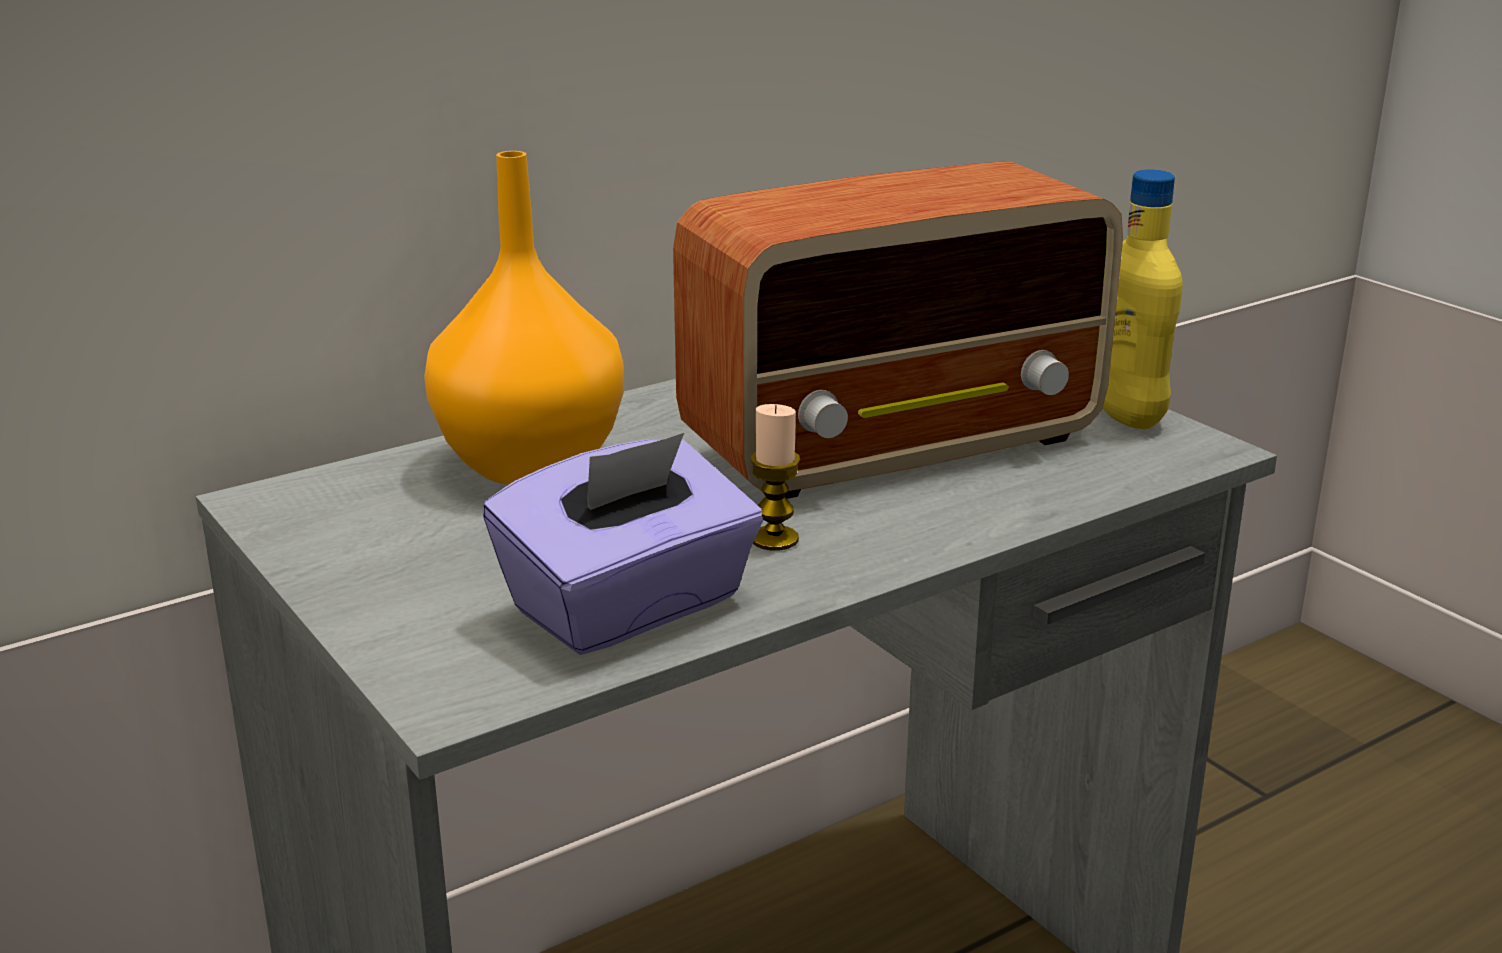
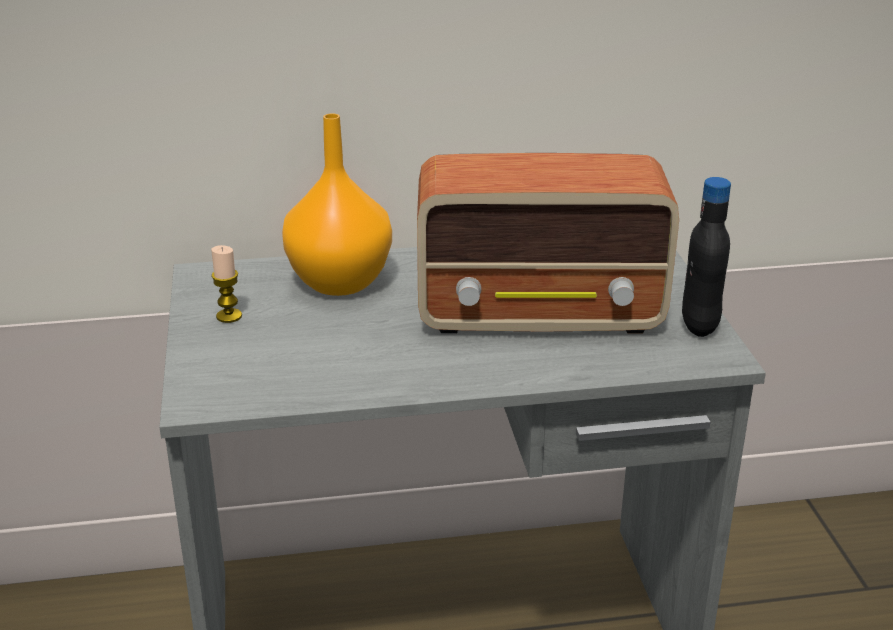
camera: 25 degrees right, 5 degrees up
purple tissue box [483,433,763,655] -> none
candle [750,404,800,551] -> candle moved to [211,245,242,323]
yellow bottle [1103,169,1183,429] -> black bottle [682,177,731,337]

